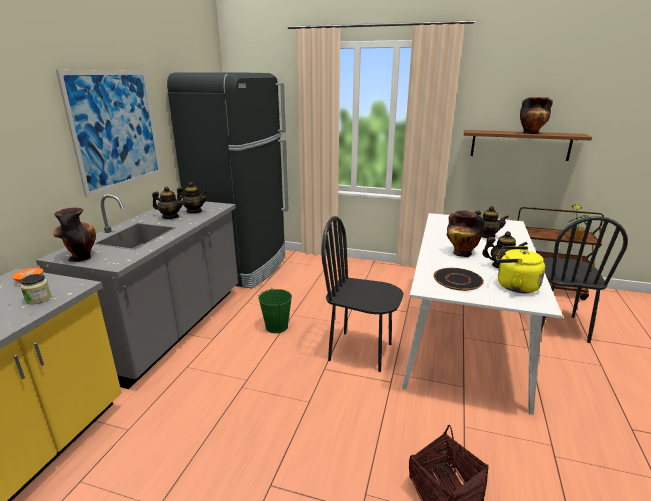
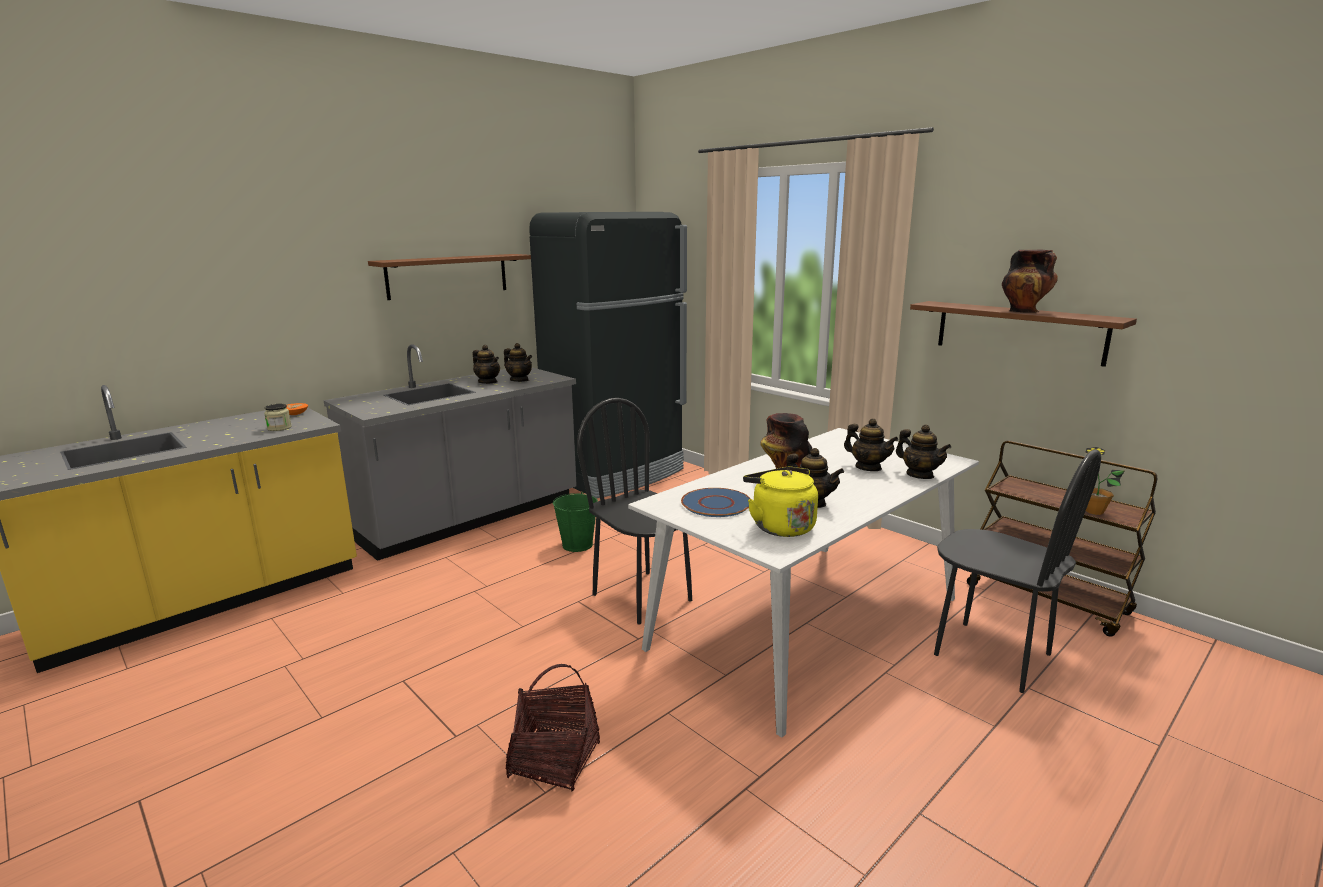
camera: 30 degrees right, 5 degrees down
vase [53,207,96,262] -> none
picture [56,70,161,197] -> brown shelf [368,254,531,300]
black plate [433,268,484,291] -> blue plate [681,488,751,517]
black chair [541,216,628,343] -> black chair turned 90 degrees counterclockwise [934,449,1101,693]
none -> teapot [896,425,951,479]

